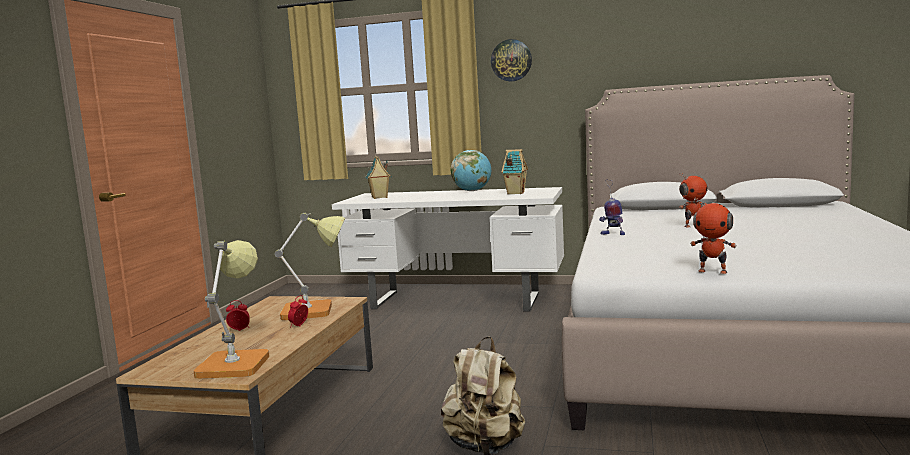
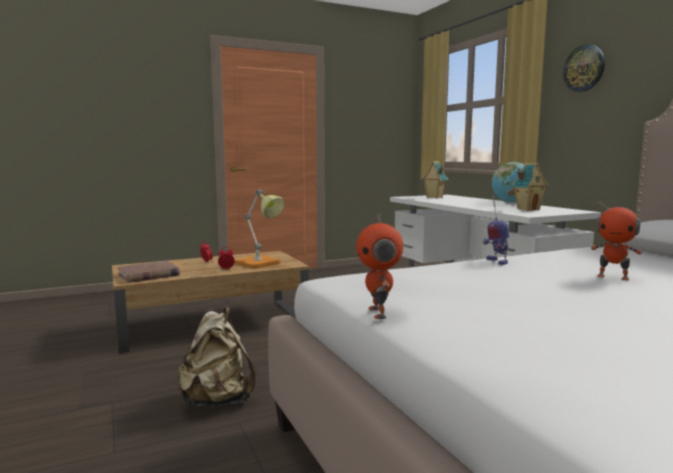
camera: 50 degrees right, 0 degrees up
table lamp [194,240,269,379] -> brown book [117,261,180,283]

